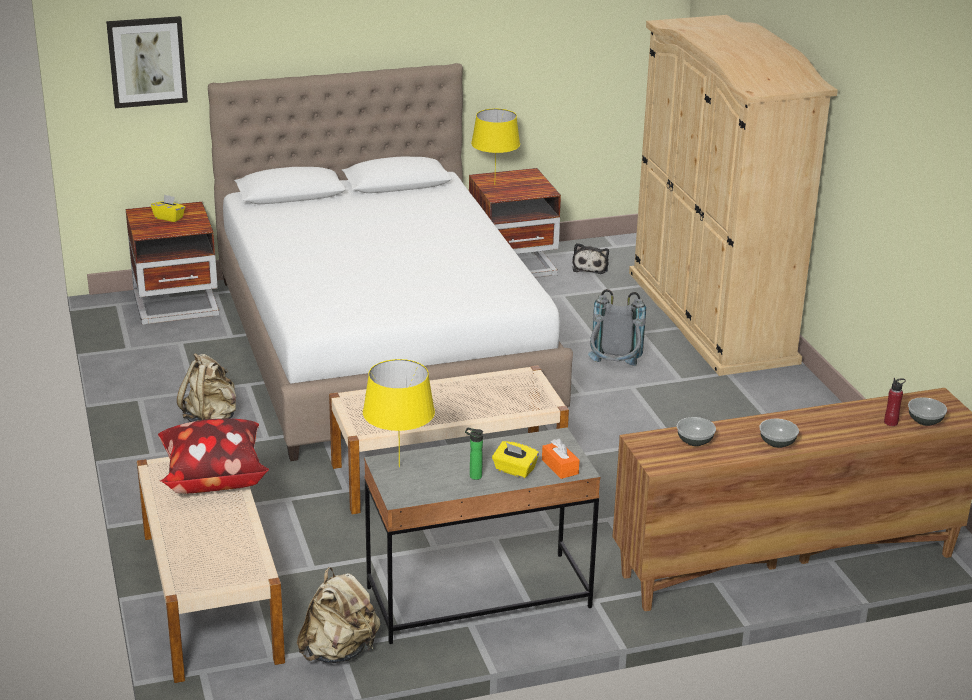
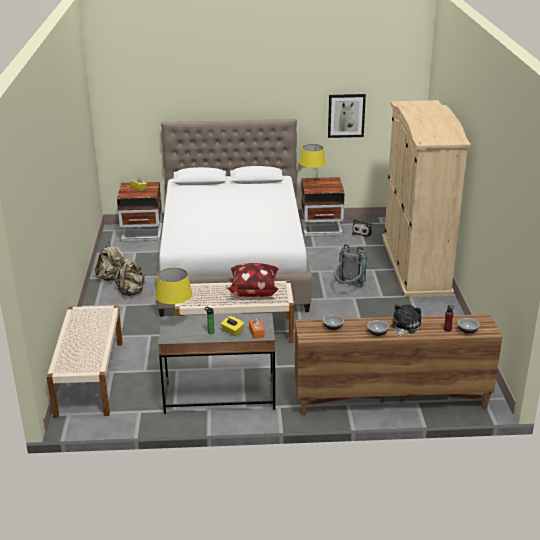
camera: 15 degrees right, 0 degrees up
picture [106,16,188,108] -> picture moved to [328,94,366,138]
pillow [158,419,269,494] -> pillow moved to [227,263,279,297]
beige backpack [297,567,380,663] -> beige backpack moved to [95,242,124,281]
none -> plush toy [391,304,421,337]

